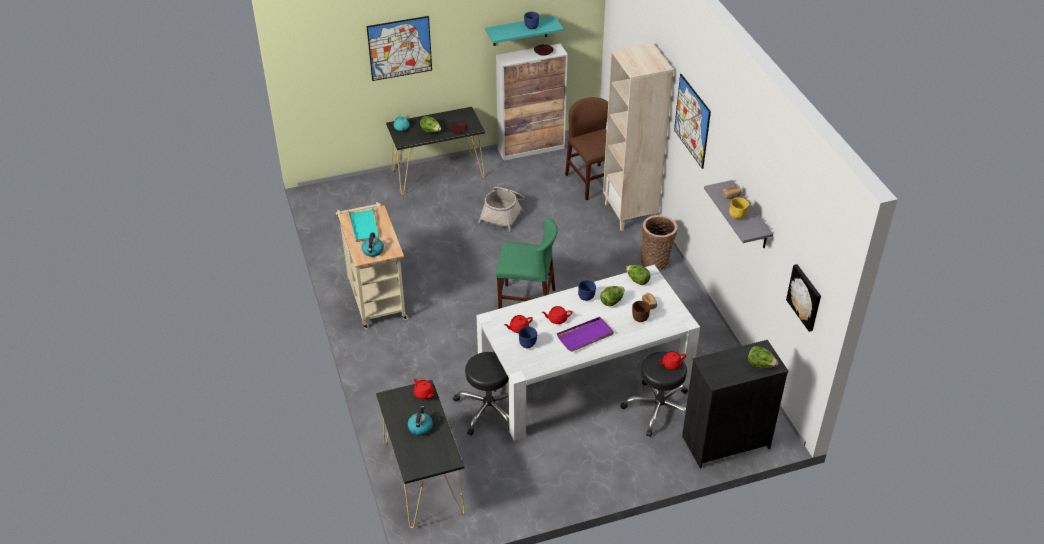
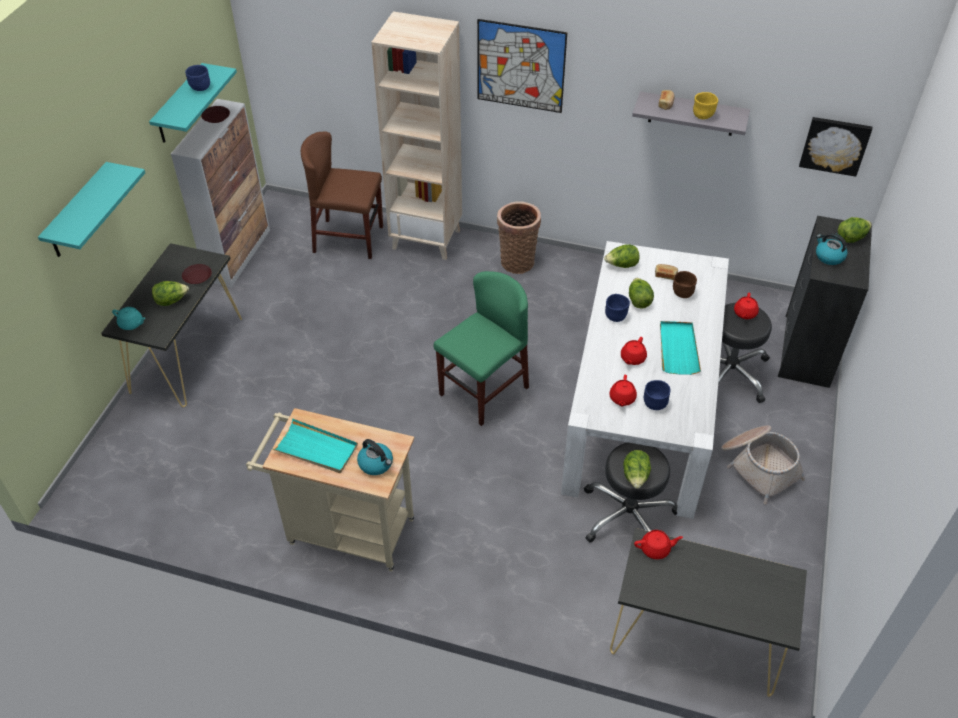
camera: 55 degrees left, 5 degrees up
picture [367,16,432,81] -> turquoise shelf [38,162,145,257]
kettle [408,406,433,435] -> kettle moved to [816,233,847,265]
basket [478,187,525,231] -> basket moved to [721,425,805,504]
purple tray [557,317,614,352] -> turquoise tray [660,321,701,375]
none -> lettuce [623,450,651,489]

